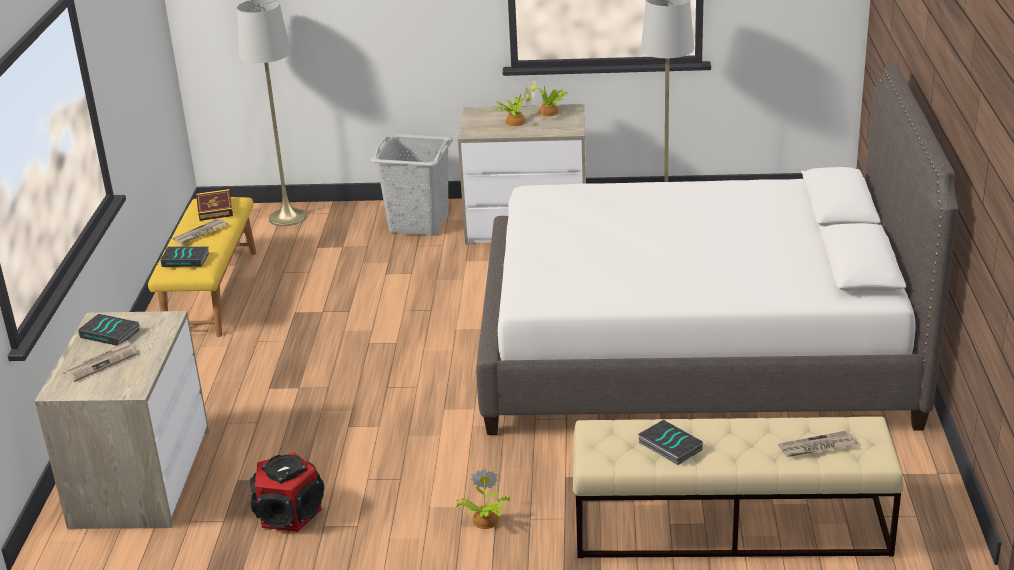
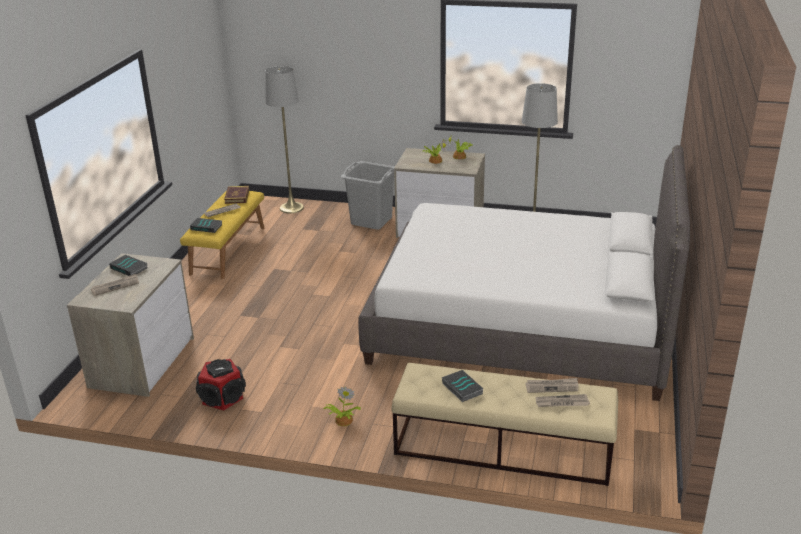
camera: 10 degrees right, 0 degrees up
none -> newspaper [526,378,578,393]

